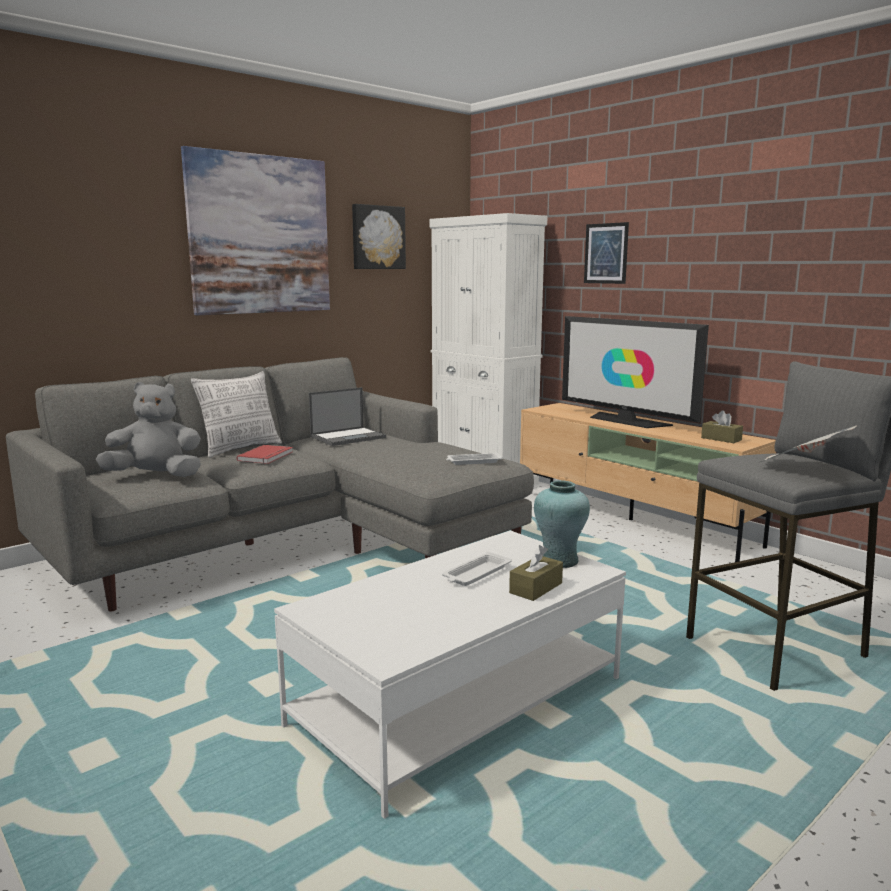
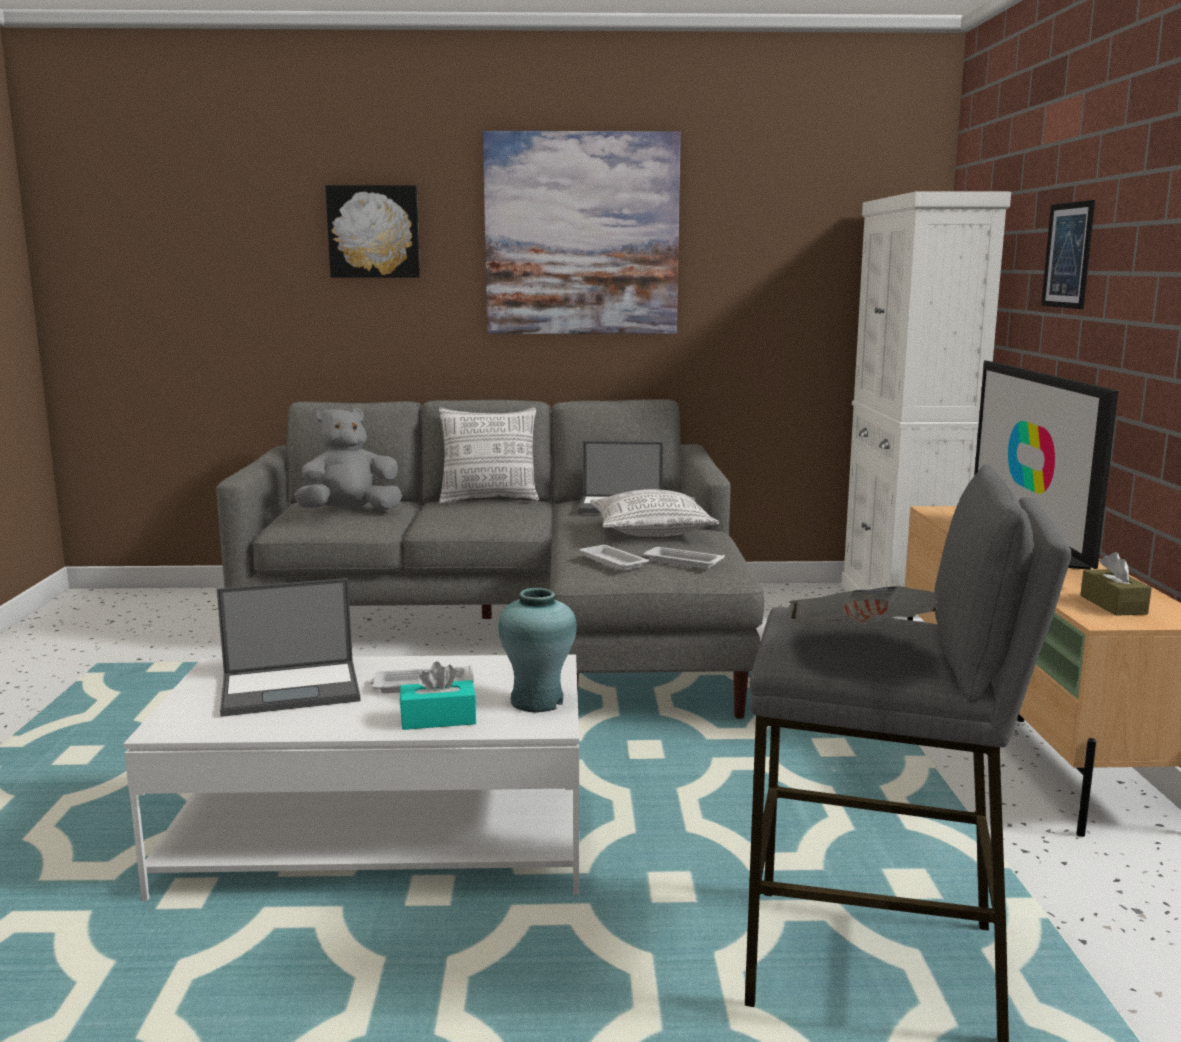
camera: 40 degrees right, 0 degrees up
grey plush toy [96,382,201,477] -> grey plush toy turned 60 degrees counterclockwise [294,407,402,510]
red book [236,445,293,464] -> none
picture [352,204,406,269] -> picture moved to [325,185,420,278]
brown tissue box [509,545,563,601] -> turquoise tissue box [400,661,477,730]
none -> laptop [217,578,361,717]
none -> white tray [580,545,649,571]
none -> pillow [590,489,719,537]

